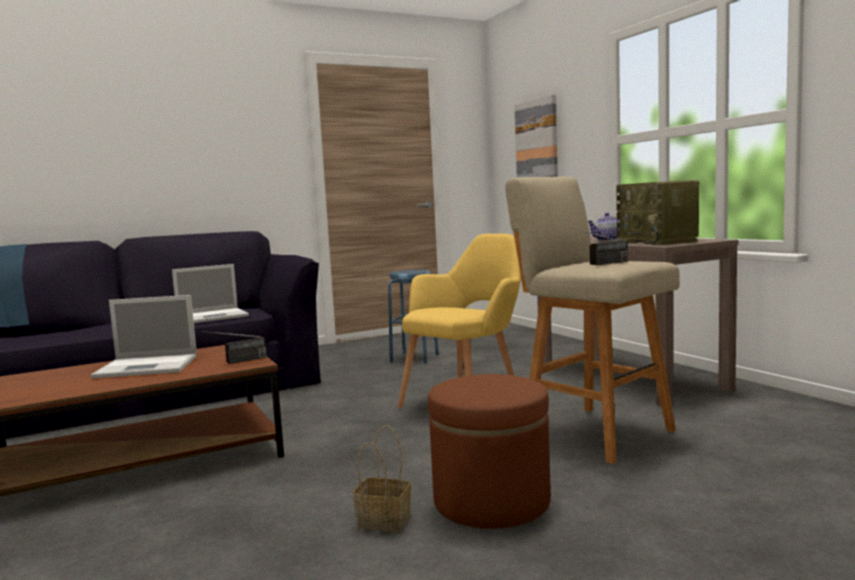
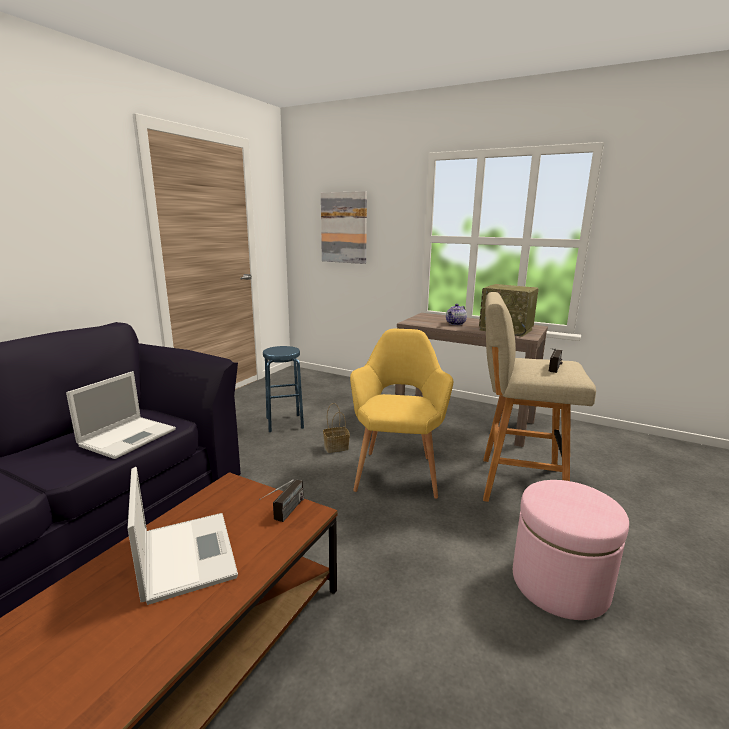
camera: 35 degrees left, 10 degrees up
laptop [91,295,197,378] -> laptop turned 75 degrees counterclockwise [128,467,238,605]
basket [353,426,411,532] -> basket moved to [323,403,350,453]
brown ottoman [428,374,551,529] -> pink ottoman [513,480,629,620]

